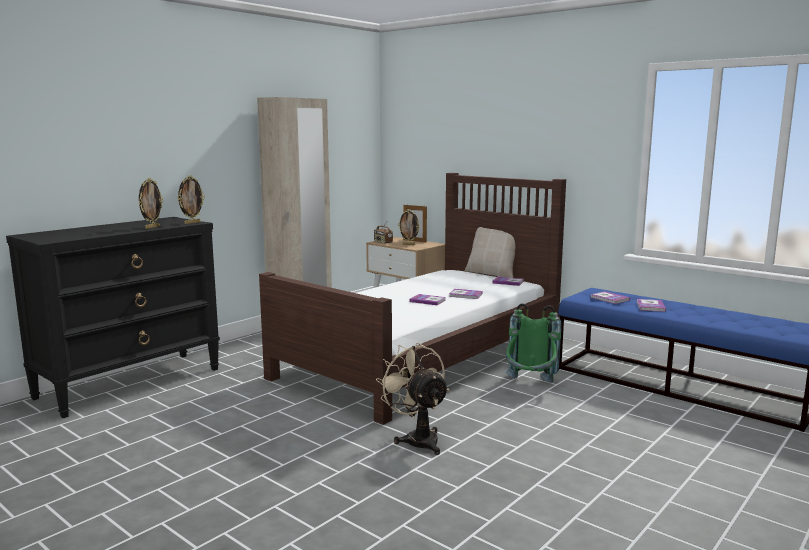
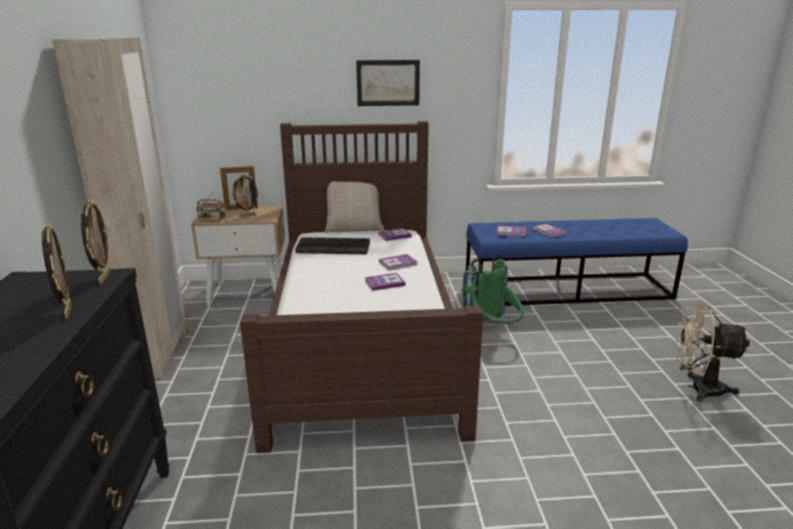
camera: 45 degrees left, 10 degrees up
beige fan [376,343,449,455] -> beige fan moved to [676,302,750,402]
none -> keyboard [295,237,370,254]
none -> picture [356,60,420,106]

